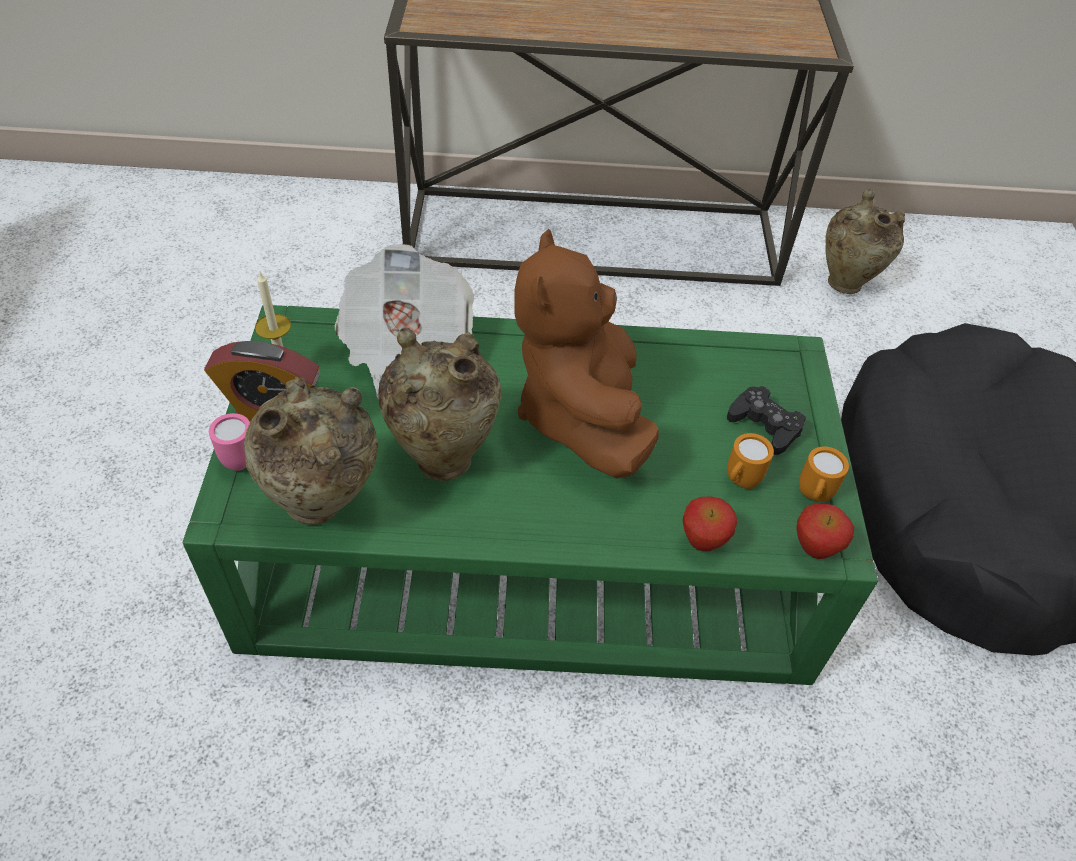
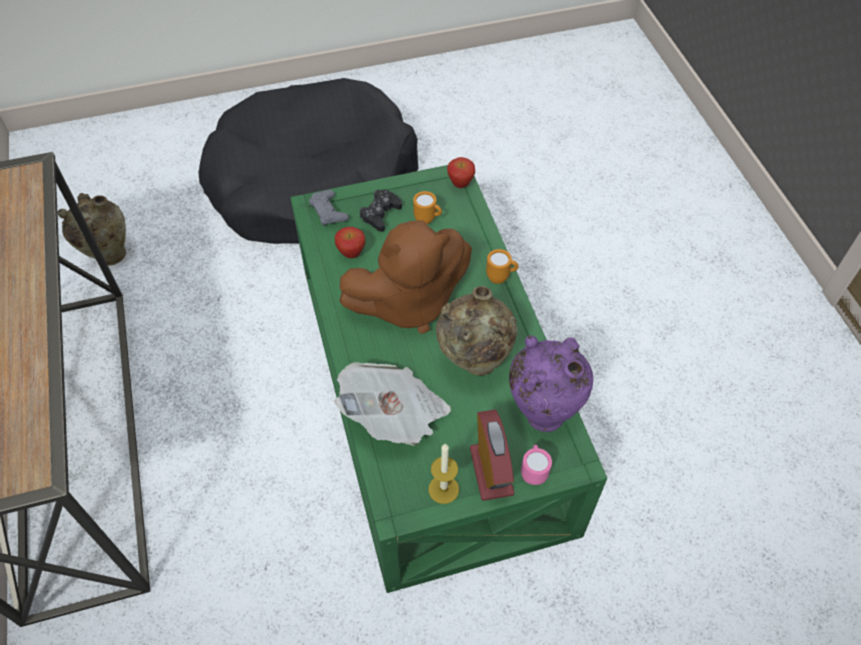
camera: 105 degrees left, 5 degrees up
beige vase [243,377,378,525] -> purple vase [509,335,593,432]
apple [682,496,738,551] -> apple moved to [335,227,366,258]
orange mug [799,446,849,502] -> orange mug moved to [486,249,519,284]
none -> grey game controller [309,190,349,226]

